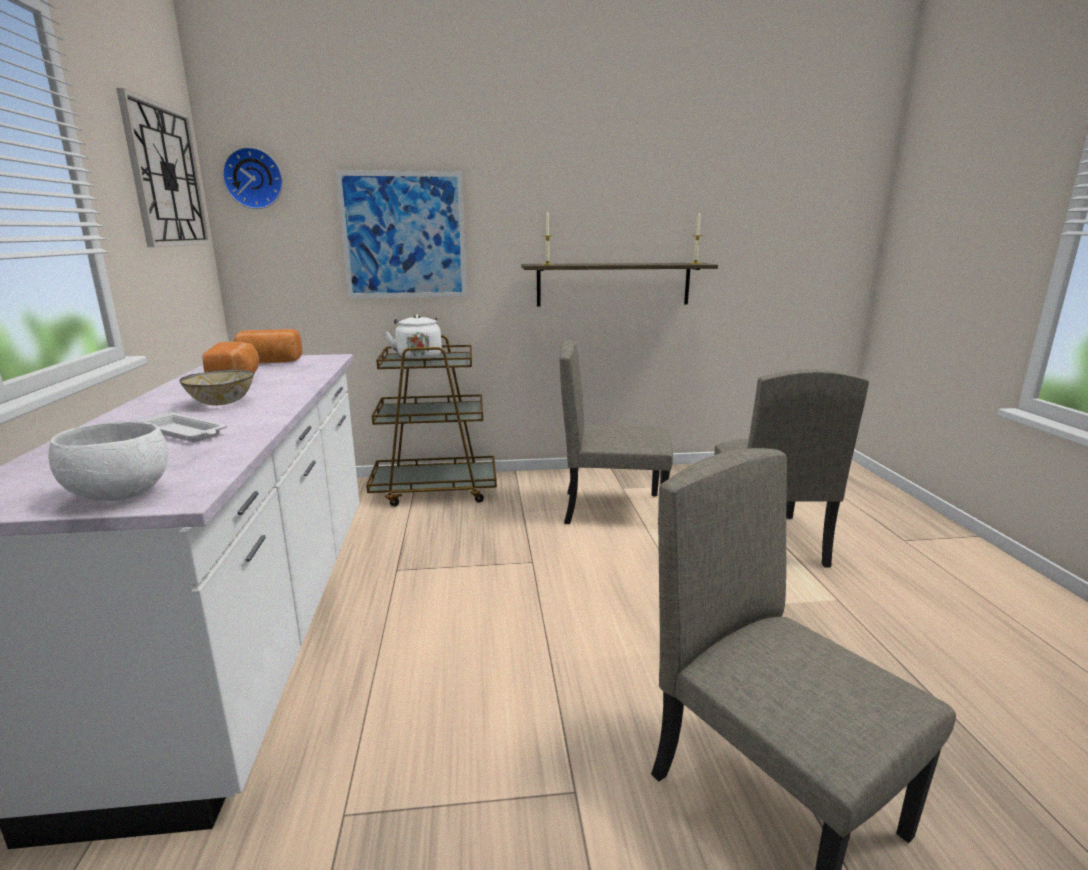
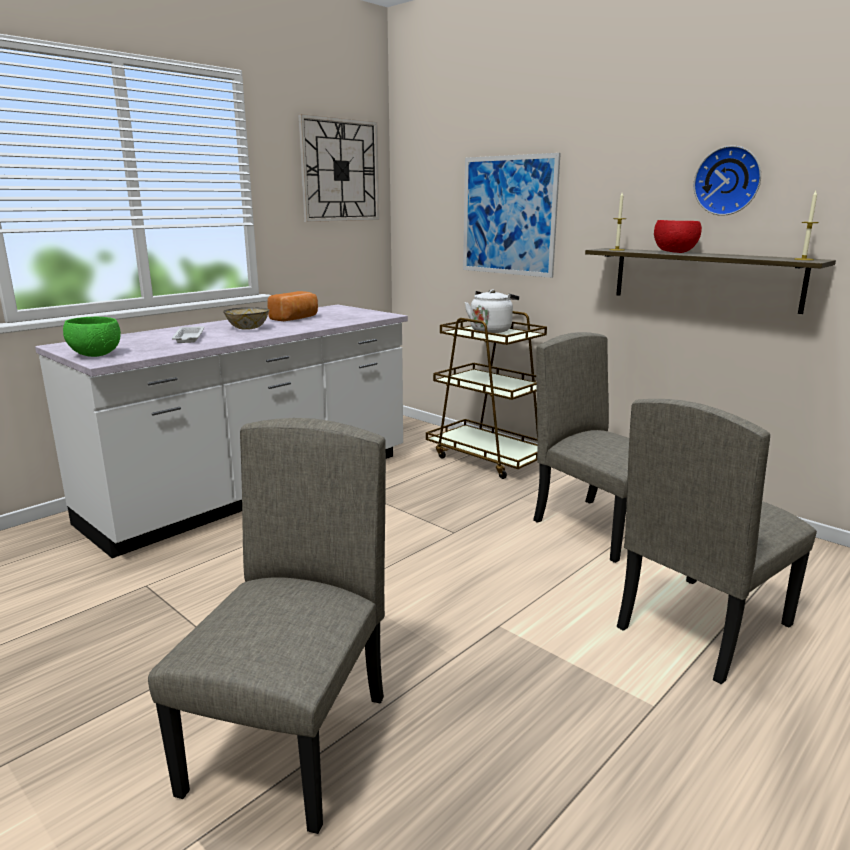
camera: 50 degrees right, 0 degrees up
white bowl [48,421,168,501] -> green bowl [63,317,121,357]
wall clock [222,147,283,209] -> wall clock moved to [694,145,761,216]
bread [234,329,302,363] -> none
none -> red bowl [654,220,702,253]

